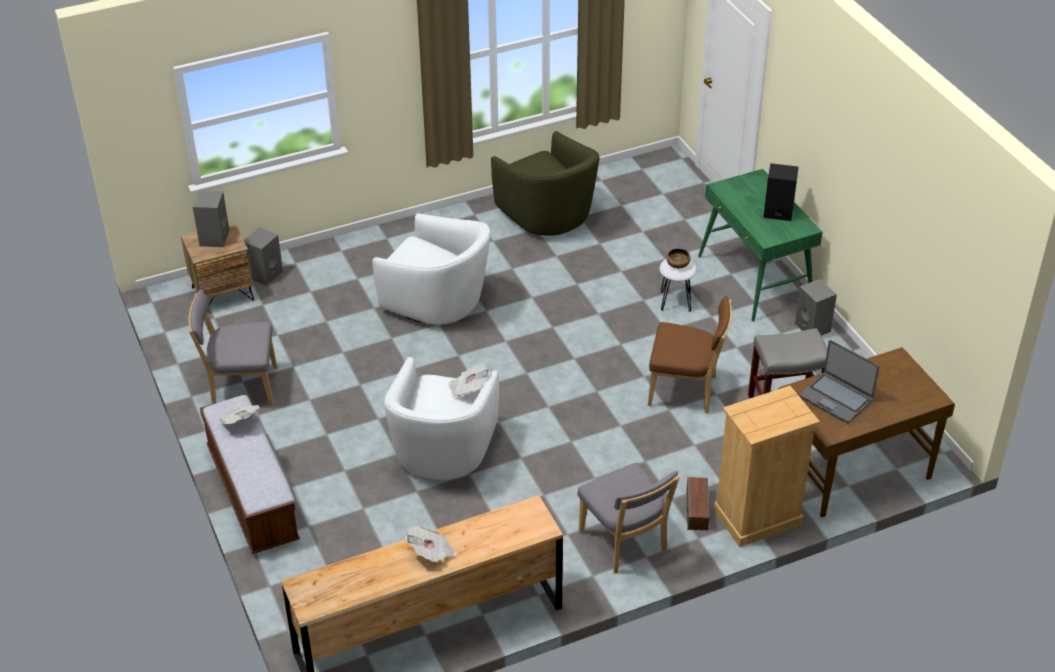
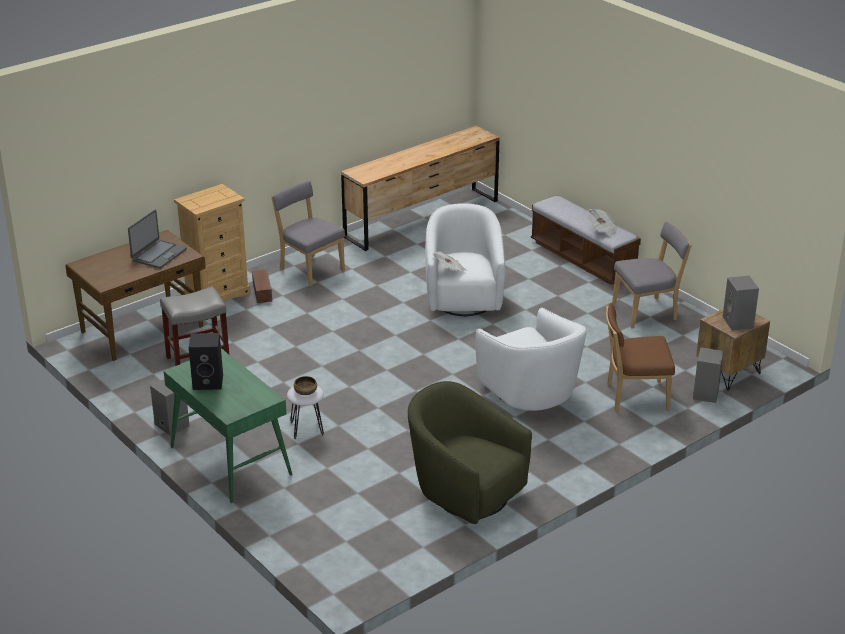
camera: 165 degrees right, 10 degrees down
white armchair [372,213,491,325] -> white armchair turned 135 degrees counterclockwise [476,308,586,411]
newspaper [405,525,457,563] -> none
brown chair [648,296,732,414] -> brown chair moved to [605,303,675,412]
laptop [799,340,879,423] -> laptop turned 90 degrees clockwise [128,209,187,269]

